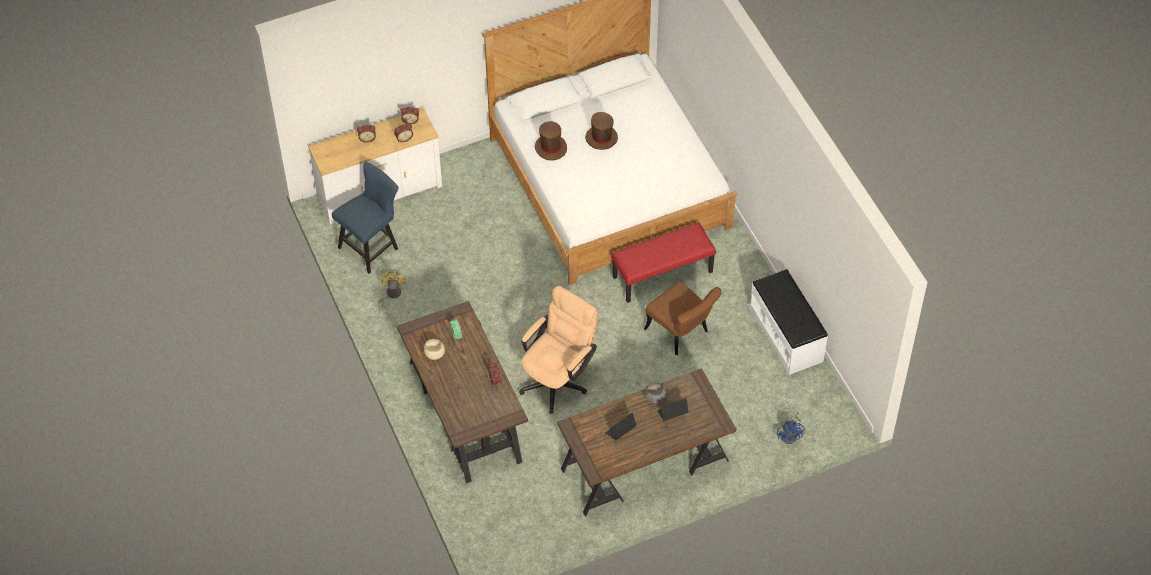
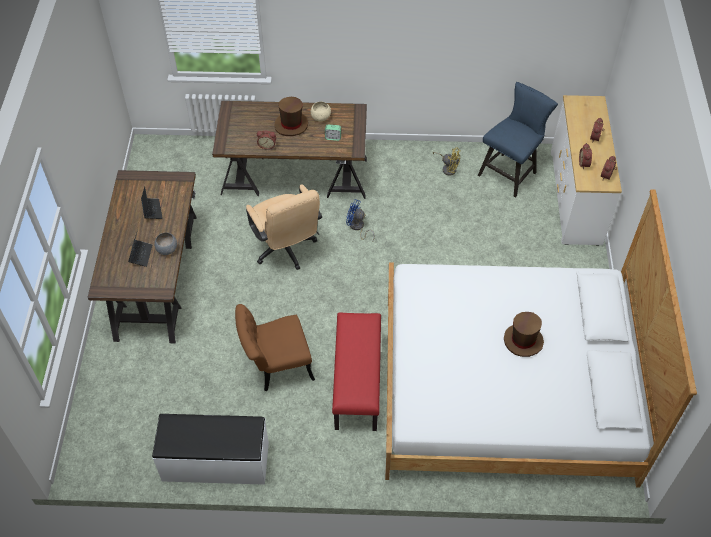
camera: 115 degrees right, 0 degrees up
blue chair [332,161,399,274] -> blue chair turned 120 degrees counterclockwise [478,82,558,198]
brown hat [535,121,567,161] -> brown hat moved to [274,97,308,136]
blue fan [777,413,805,444] -> blue fan moved to [346,199,375,241]

